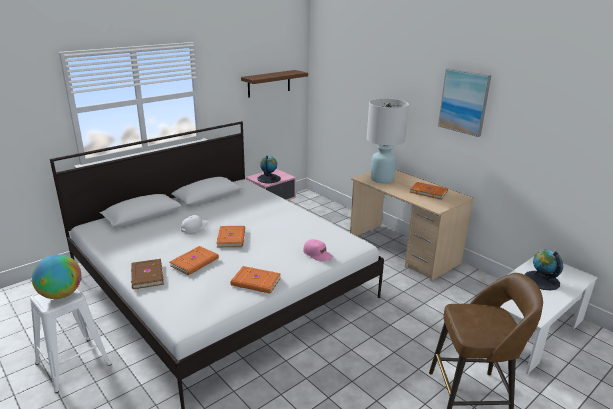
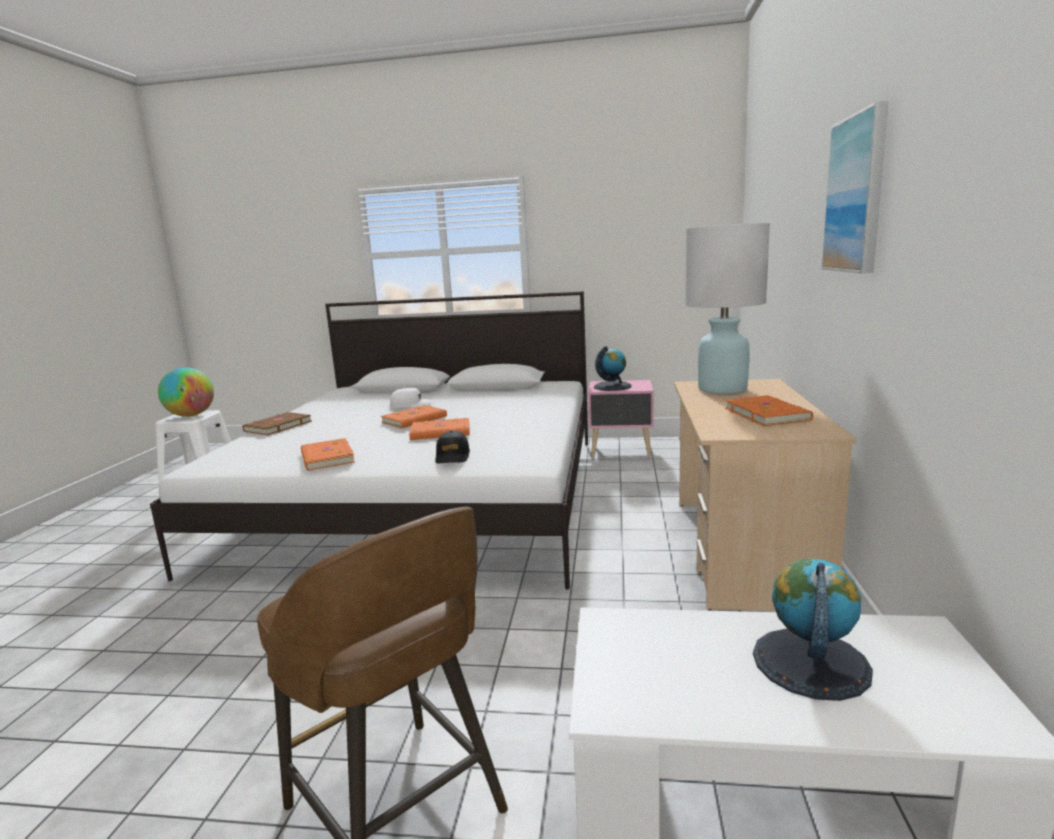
camera: 50 degrees right, 10 degrees down
orange book [170,246,219,275] -> orange book moved to [409,418,470,440]
brown shelf [241,70,308,98] -> none
pink cap [303,239,333,261] -> black cap [435,430,470,464]

